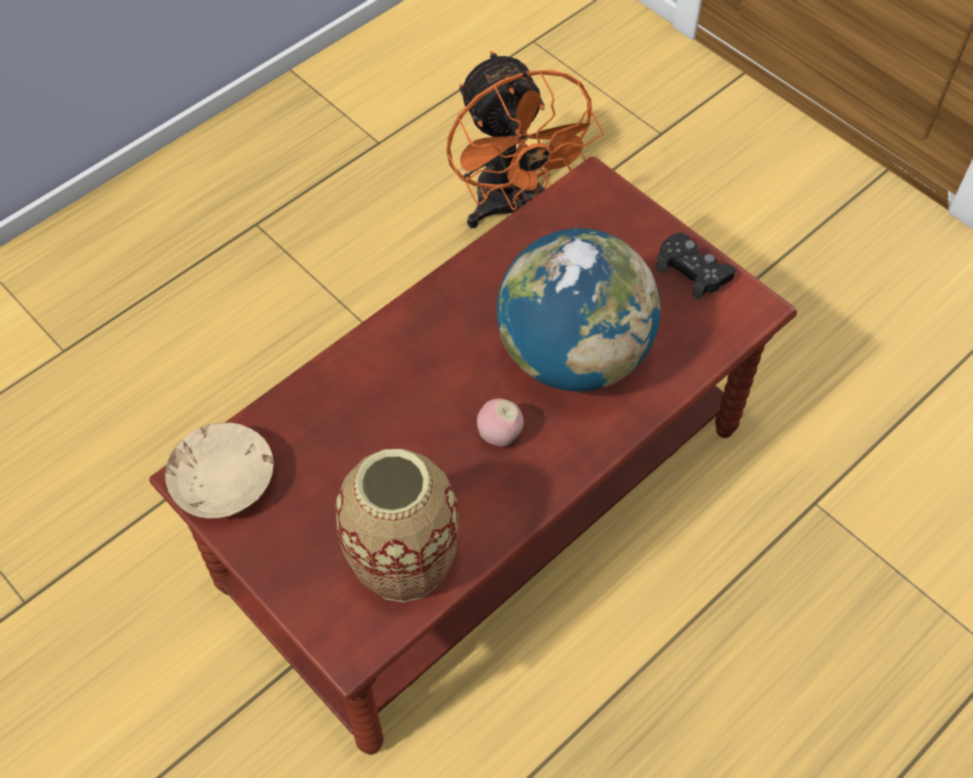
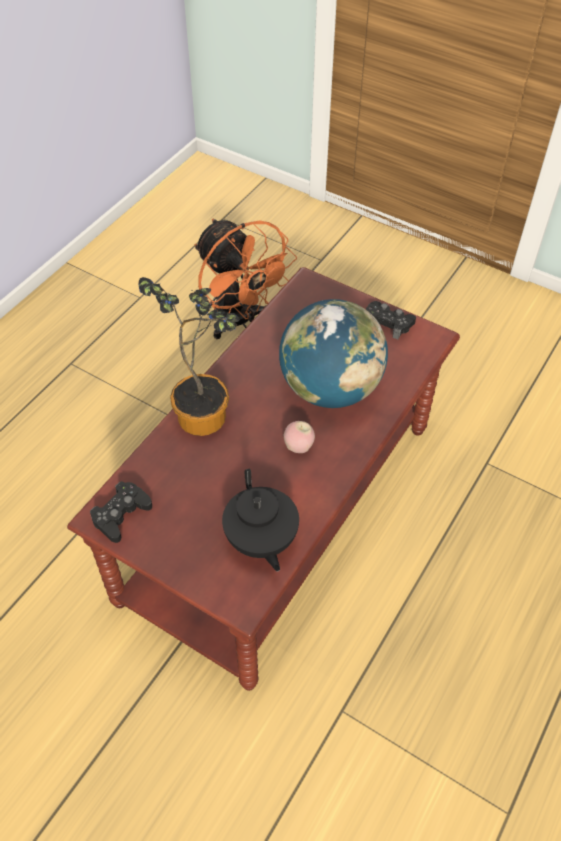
camera: 15 degrees left, 5 degrees down
beige bowl [165,423,274,519] -> black game controller [90,481,152,543]
vase [335,449,459,602] -> black teapot [222,469,299,572]
none -> potted plant [138,277,240,436]

